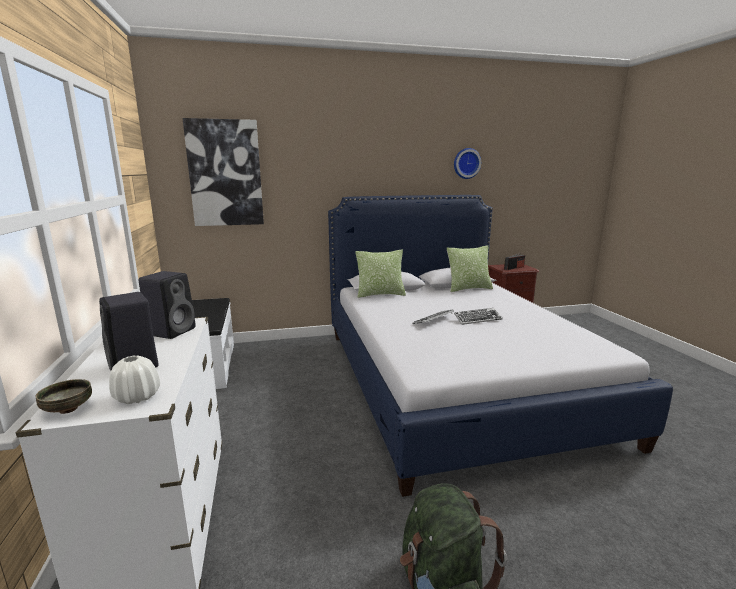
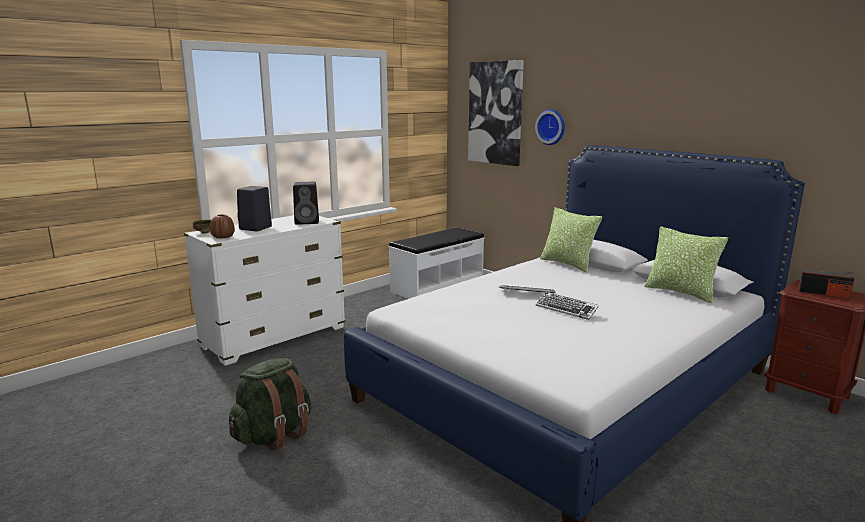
camera: 60 degrees right, 0 degrees up
white vase [109,356,160,404] -> brown vase [210,214,235,239]
wall clock [454,148,481,179] -> wall clock moved to [535,109,565,145]

